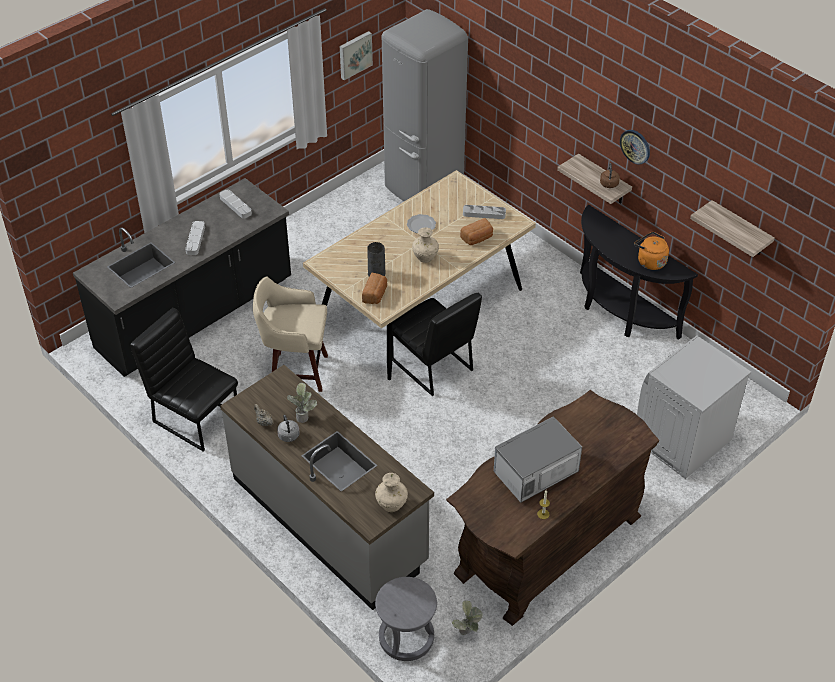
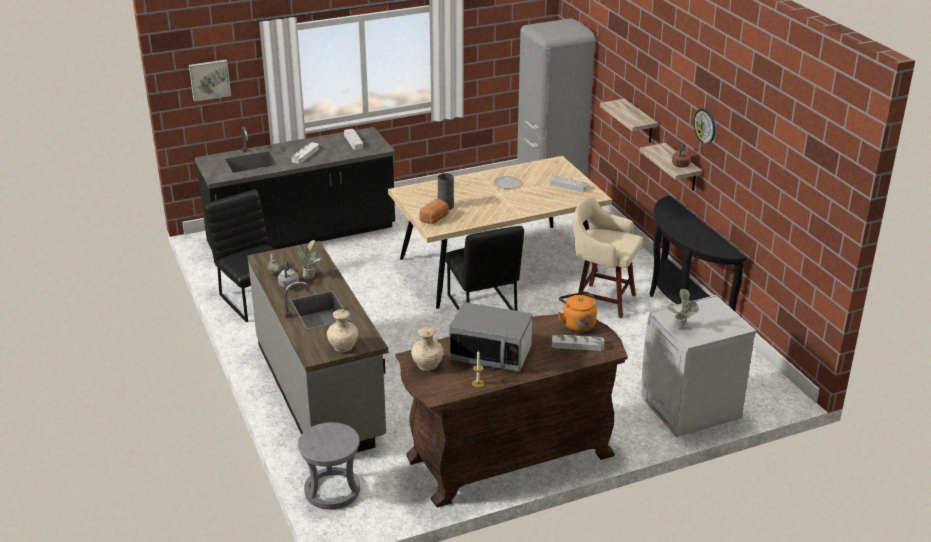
camera: 20 degrees right, 15 degrees down
beige stool [253,276,328,392] -> beige stool moved to [573,196,643,318]
picture [340,31,373,80] -> picture moved to [189,60,231,102]
beige vase [412,227,439,263] -> beige vase moved to [411,327,444,371]
potted plant [452,600,483,635] -> potted plant moved to [667,289,699,328]
bread [460,218,493,245] -> none
microwave [494,417,582,502] -> microwave turned 150 degrees counterclockwise [449,302,533,372]
orange kettle [634,232,669,270] -> orange kettle moved to [558,292,597,332]
shelf [690,200,775,257] -> shelf moved to [600,99,658,143]
none -> grey tray [552,334,604,351]

